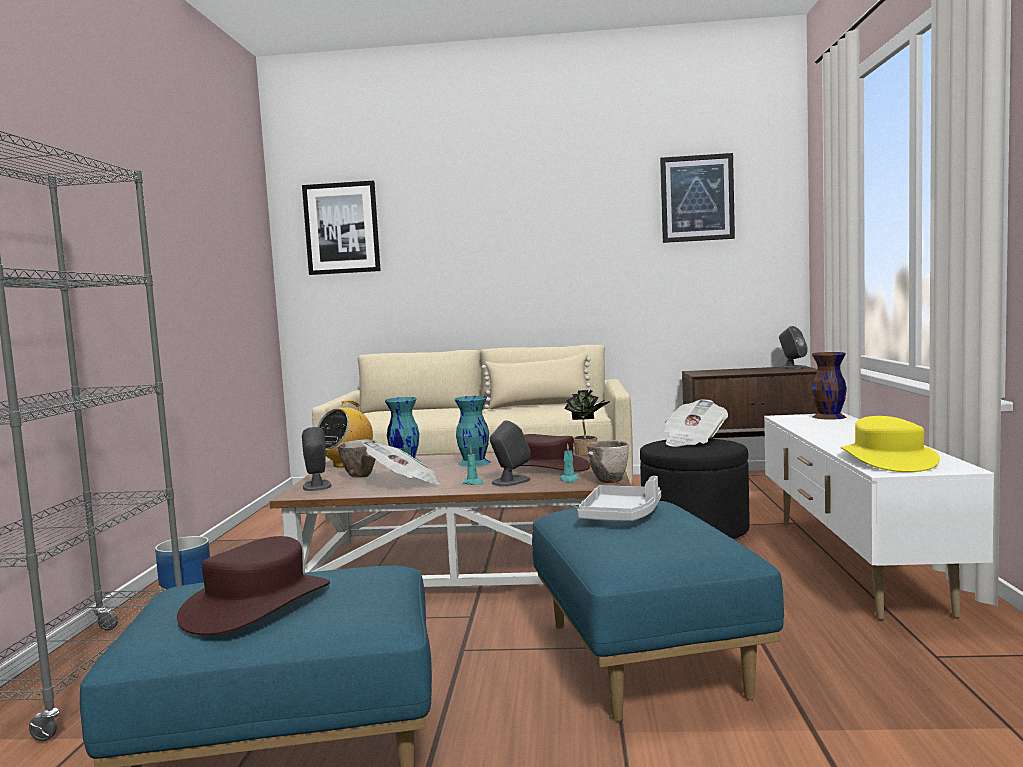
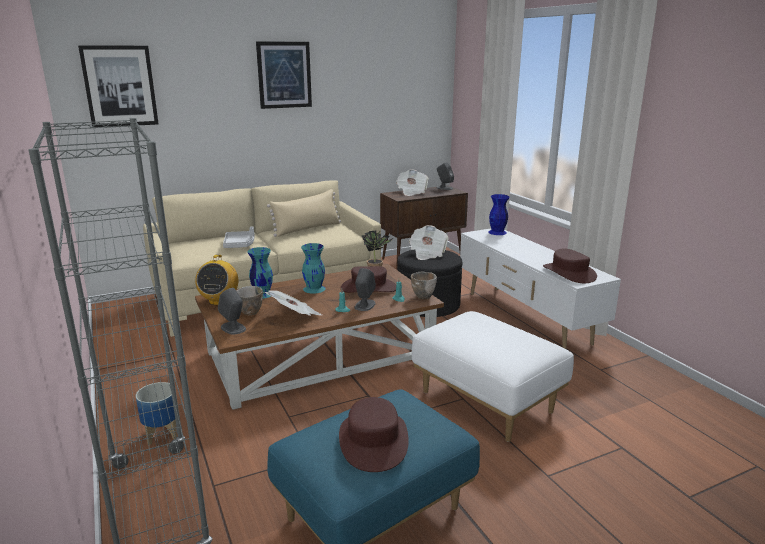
camera: 30 degrees left, 15 degrees up
blue ottoman [532,501,784,721] -> white ottoman [411,311,574,442]
grey tray [577,476,661,521] -> grey tray moved to [223,226,255,248]
picture [660,153,735,243] -> picture moved to [256,41,312,109]
brown vase [812,352,847,420] -> blue vase [488,194,510,235]
yellow hat [841,416,940,472] -> brown hat [543,248,597,283]
none -> newspaper [396,169,429,196]

